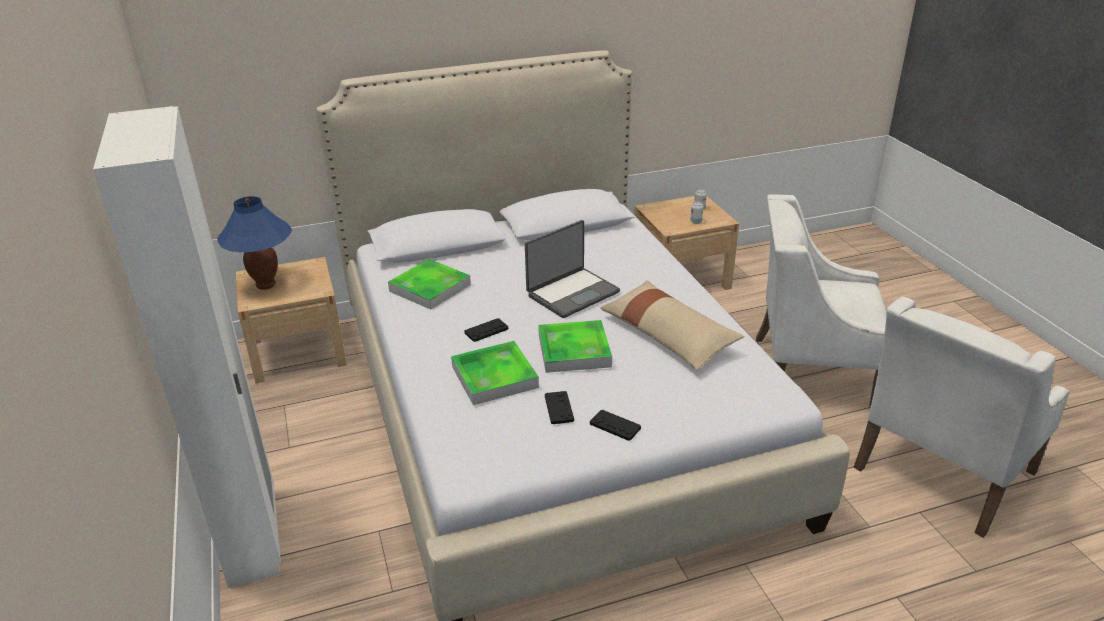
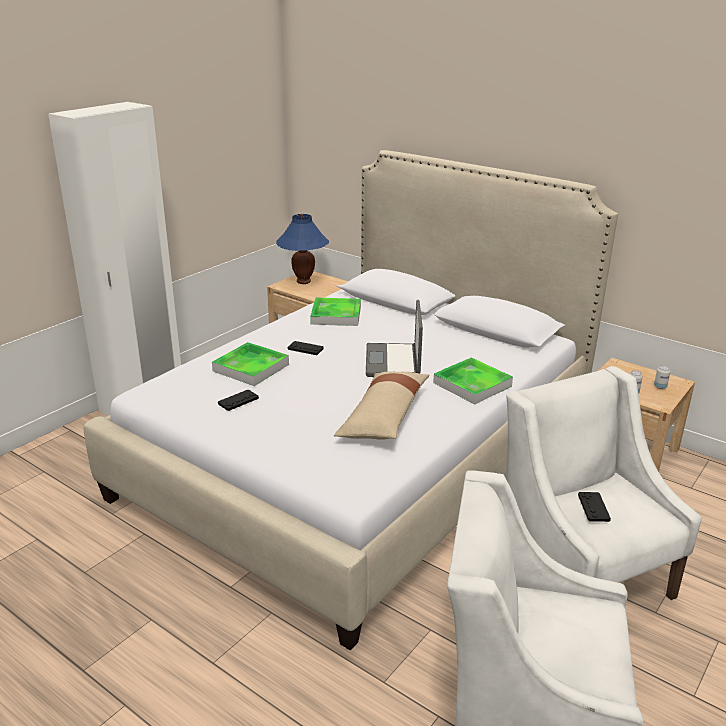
camera: 55 degrees right, 5 degrees down
laptop [525,220,620,318] -> laptop turned 75 degrees clockwise [366,300,423,377]
tray [538,320,612,373] -> tray moved to [433,357,513,404]
black game controller [590,410,641,441] -> black game controller moved to [578,492,611,522]

